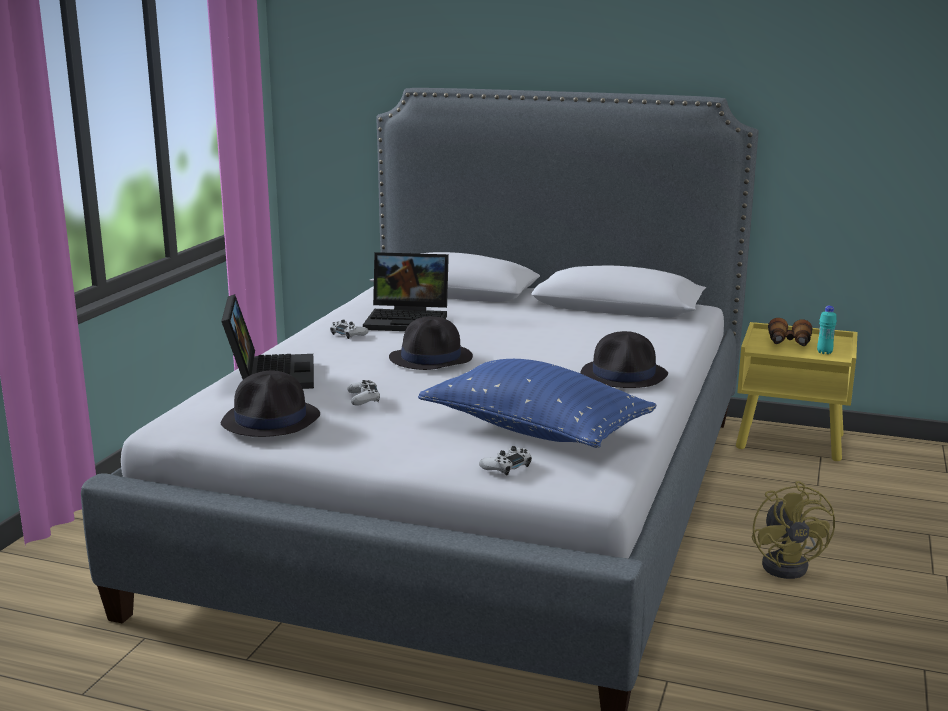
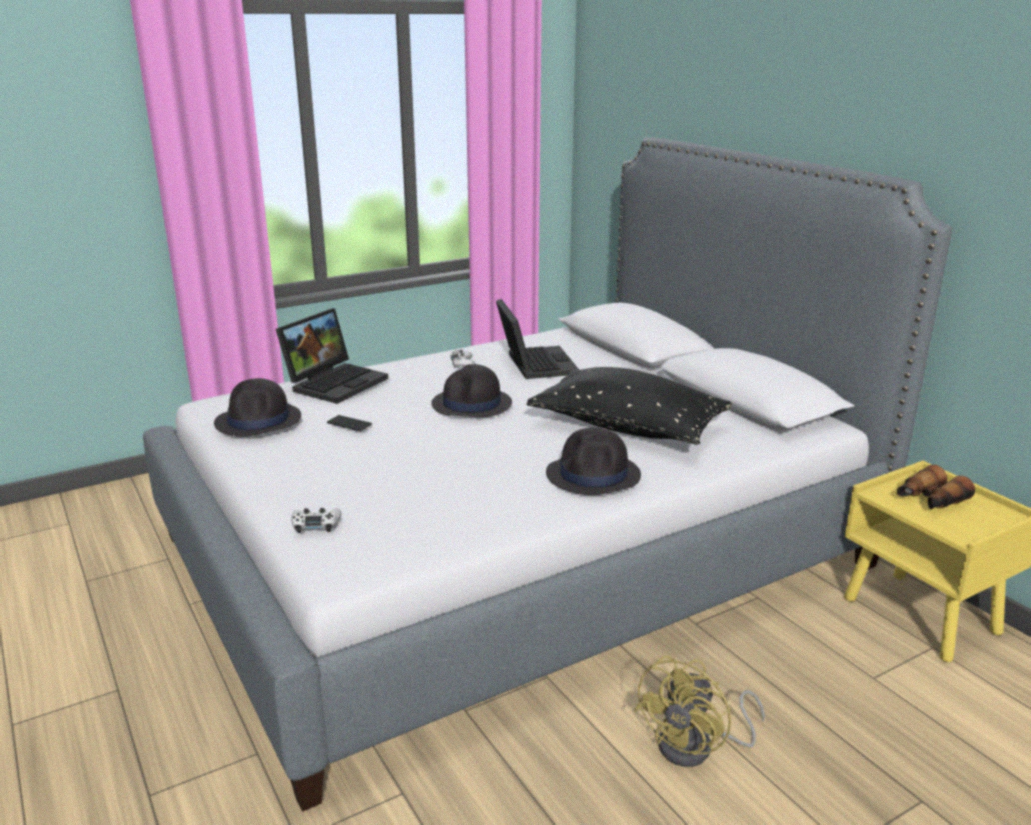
camera: 40 degrees right, 5 degrees up
white game controller [347,380,380,406] -> phone [327,415,372,431]
laptop [363,252,449,331] -> laptop turned 150 degrees counterclockwise [496,299,579,379]
blue pillow [418,359,657,448] -> none
turquoise bottle [817,306,837,354] -> none
none -> black pillow [527,367,732,445]

